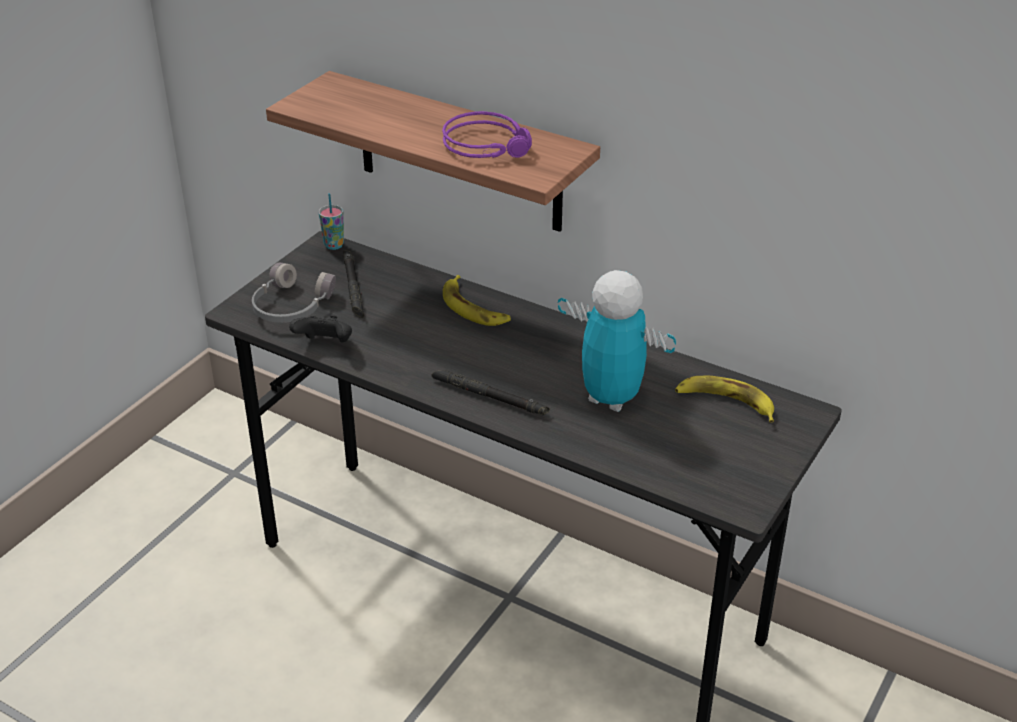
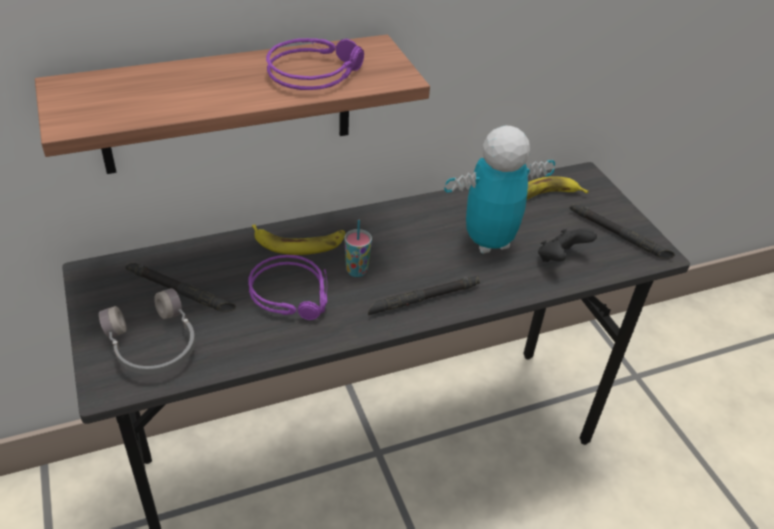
camera: 55 degrees left, 5 degrees up
black game controller [289,315,352,343] -> black game controller moved to [538,228,597,262]
cup [319,193,344,250] -> cup moved to [344,220,372,277]
none -> purple headphones [248,255,327,320]
none -> black flashlight [570,204,675,259]

